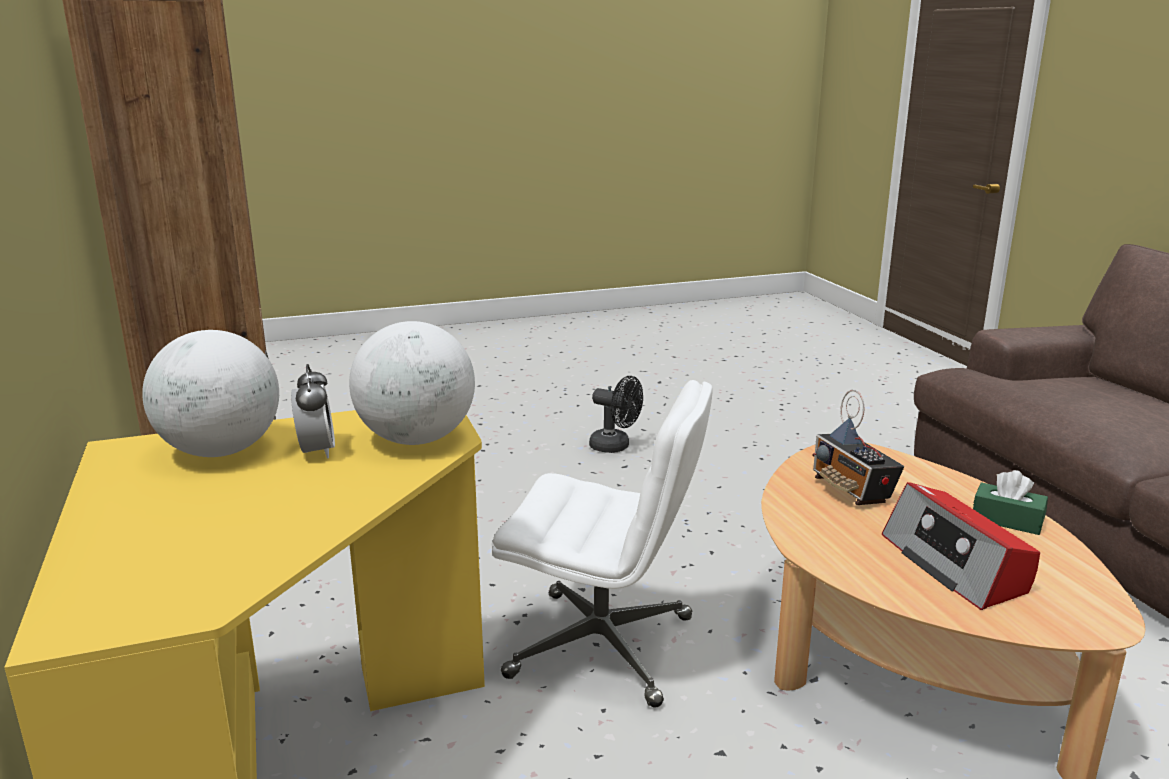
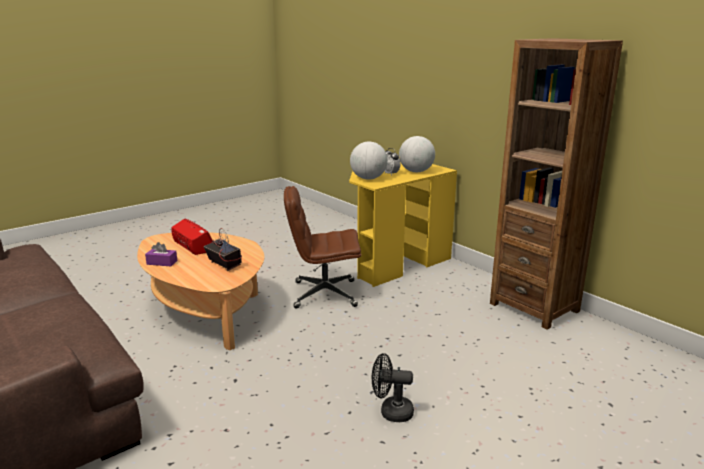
camera: 160 degrees right, 0 degrees up
white office chair [492,380,713,708] -> brown office chair [284,186,361,309]
green tissue box [973,470,1048,535] -> purple tissue box [145,242,177,266]

